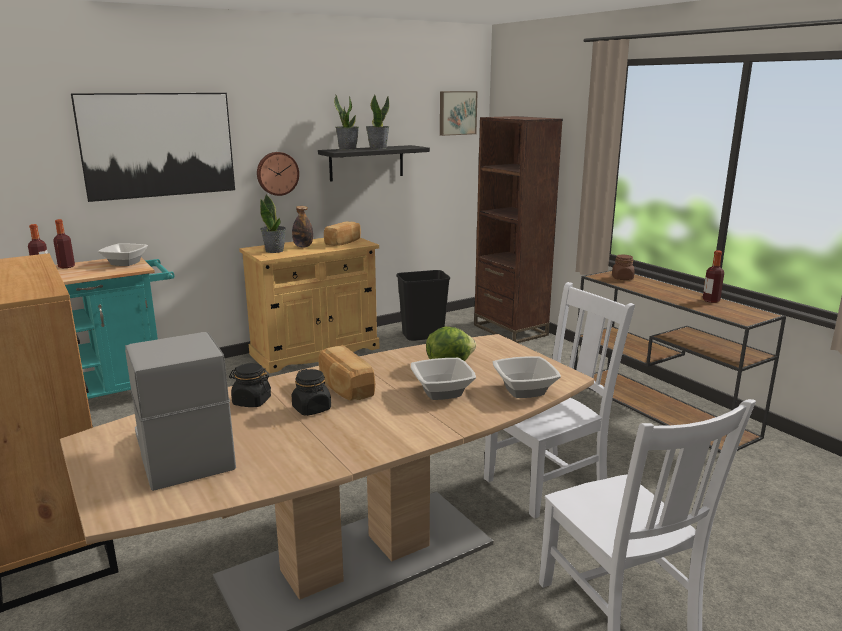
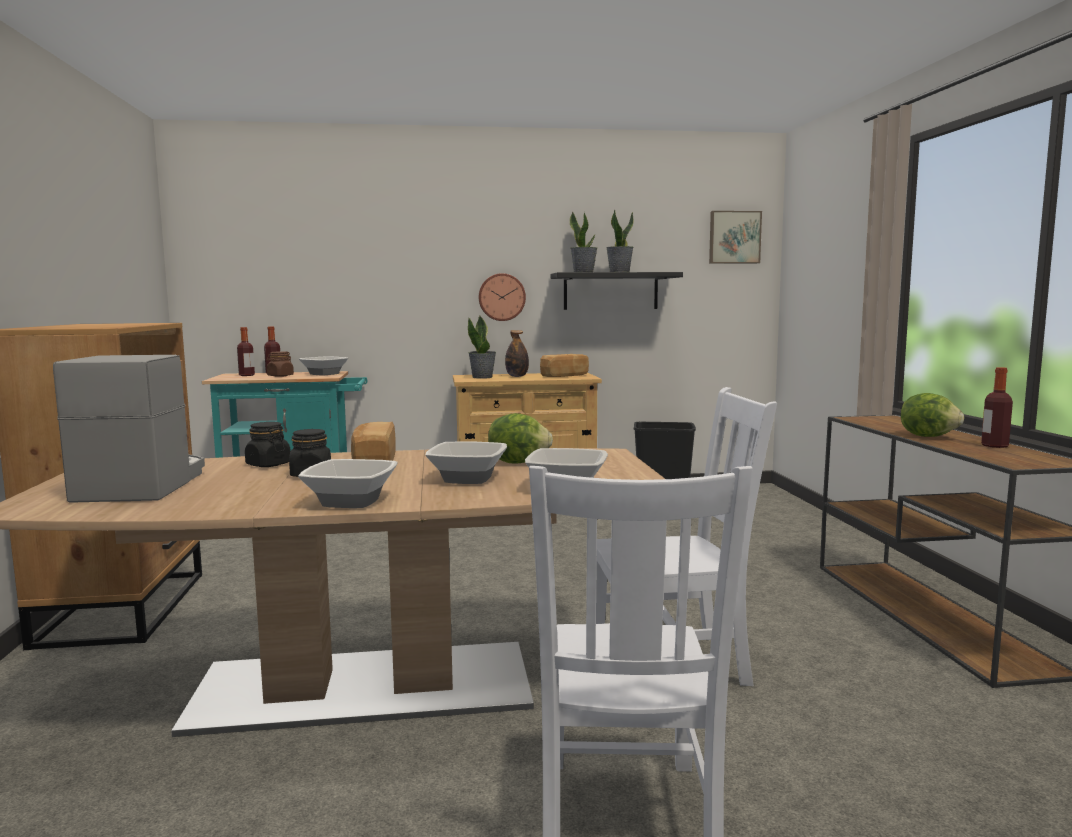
camera: 25 degrees right, 10 degrees down
picture [71,93,235,202] -> none
brown bookcase [474,116,563,343] -> none
brown jar [612,255,634,280] -> brown jar moved to [267,351,294,377]
none -> bowl [298,459,397,508]
none -> lettuce [901,393,964,437]

